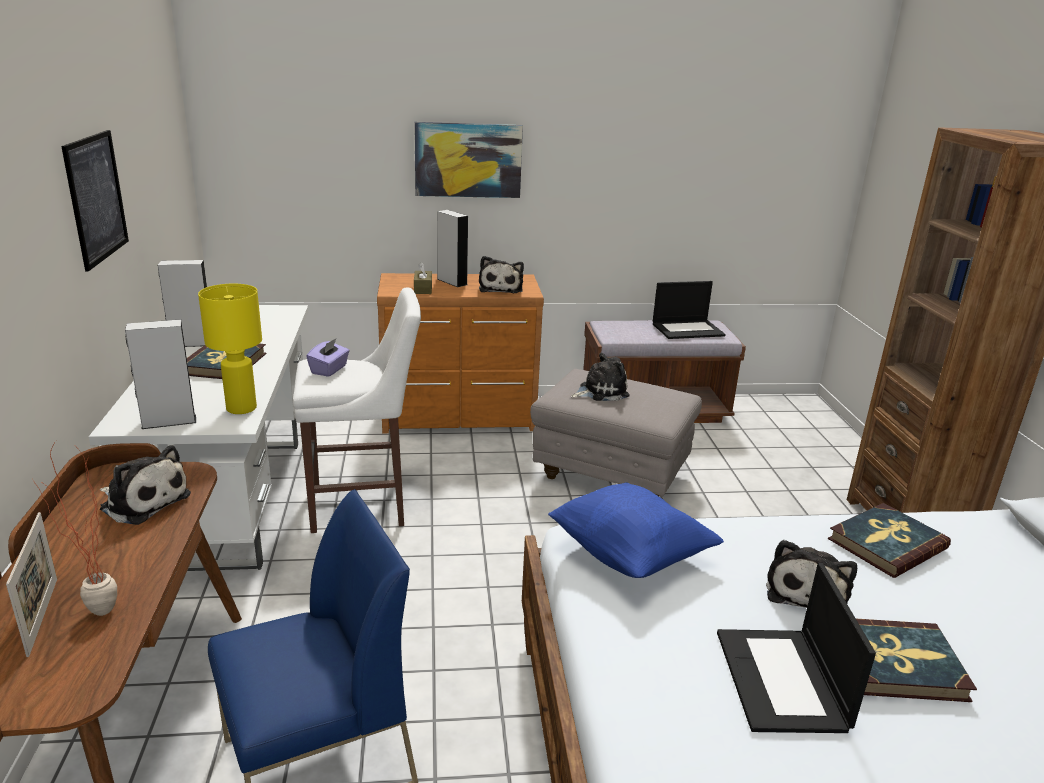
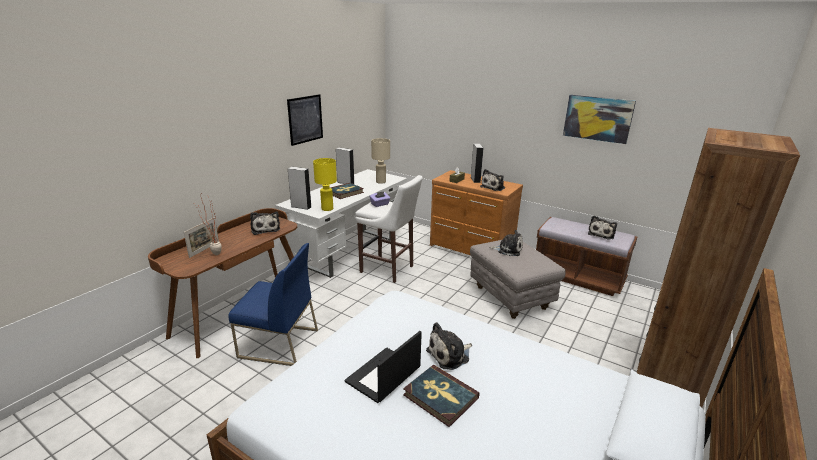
camera: 40 degrees right, 0 degrees up
picture [414,122,523,198] -> picture moved to [563,95,636,144]
blue pillow [548,483,724,578] -> none
laptop [653,281,726,339] -> plush toy [588,215,617,240]
book [828,503,951,578] -> none
none -> beige table lamp [371,138,390,184]

